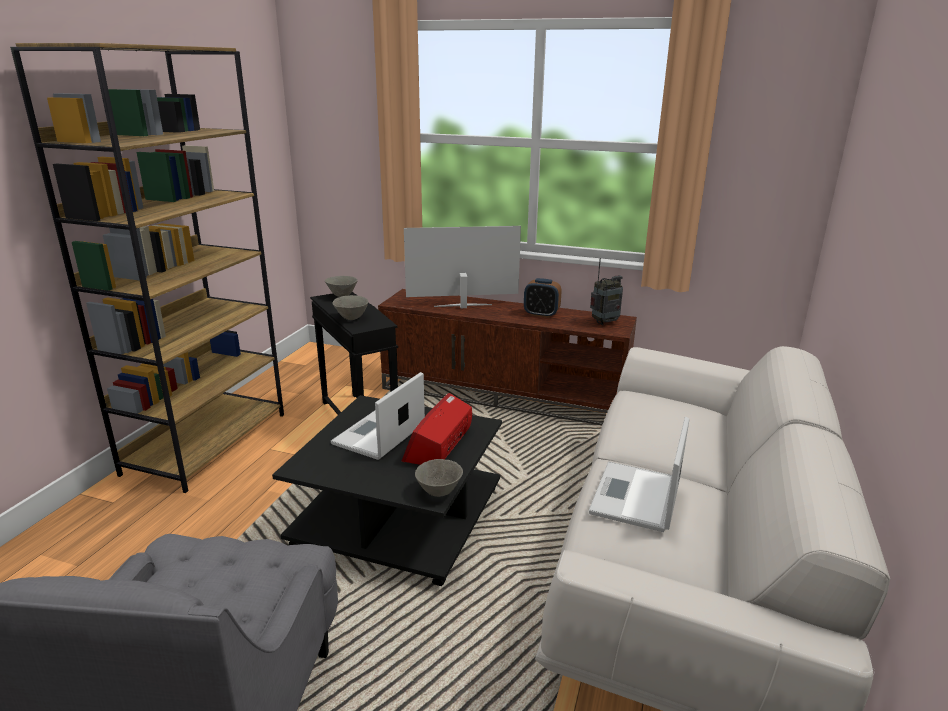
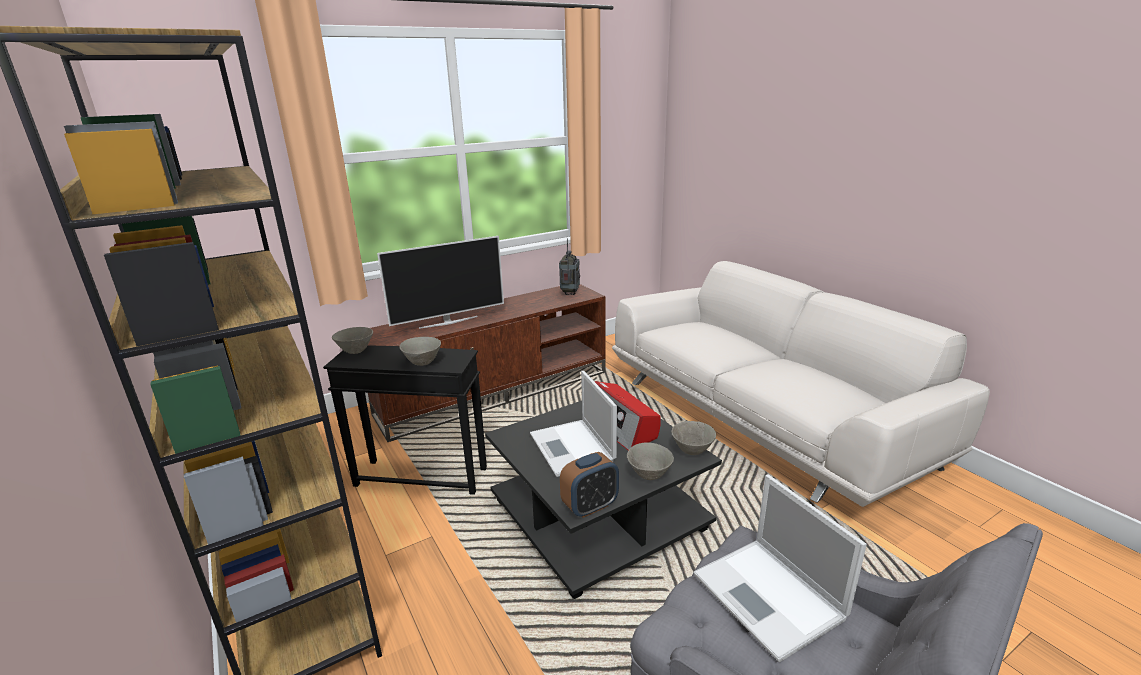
camera: 50 degrees left, 0 degrees up
television [404,226,521,308] -> television turned 150 degrees counterclockwise [377,236,504,329]
alarm clock [524,278,562,318] -> alarm clock moved to [560,452,619,518]
laptop [589,417,690,532] -> laptop moved to [694,475,867,662]
none -> grey bowl [627,442,674,480]

